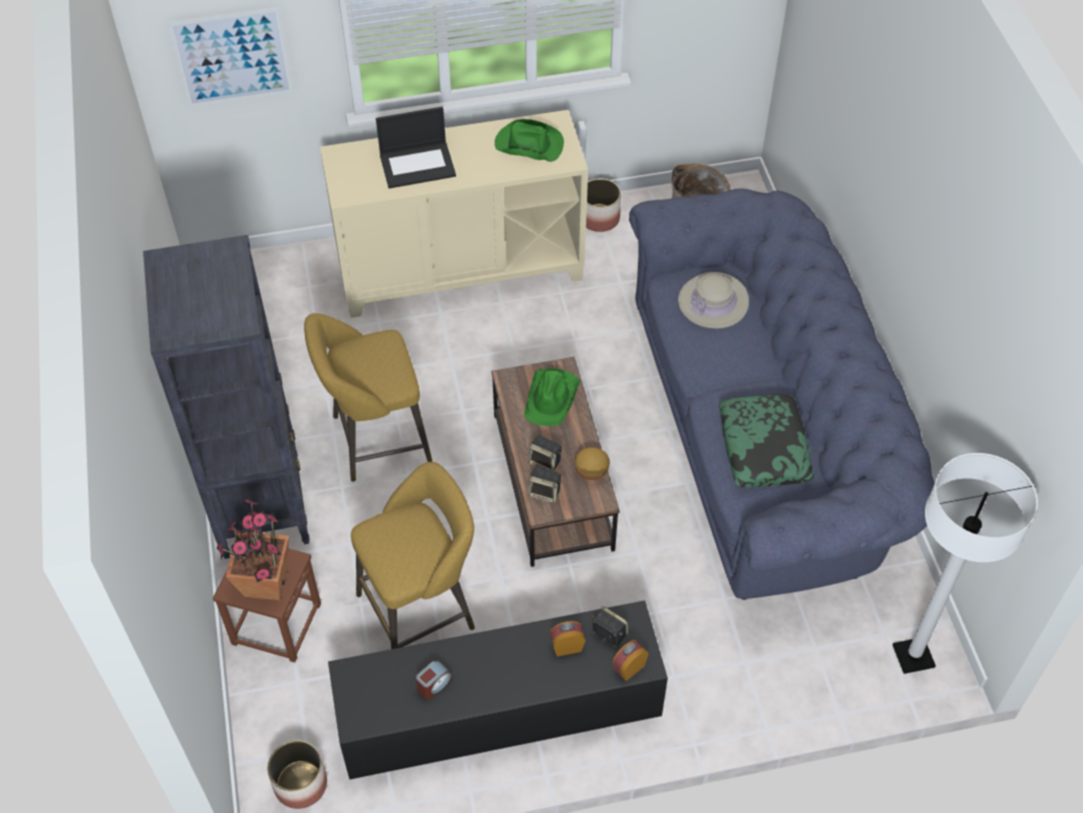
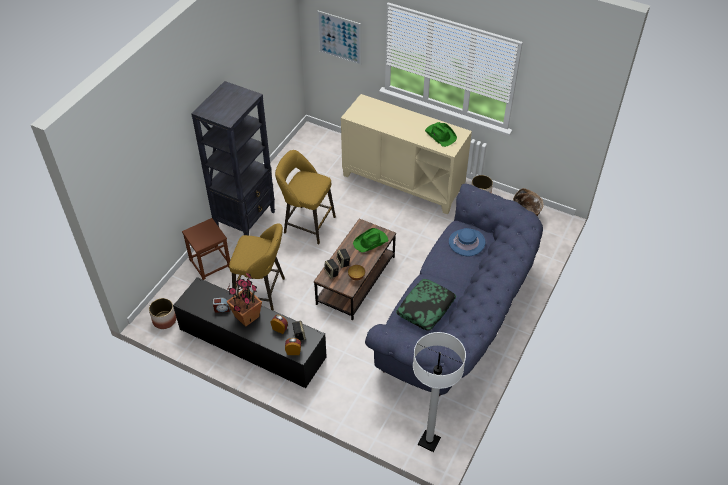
camera: 40 degrees right, 5 degrees down
potted plant [217,498,289,600] -> potted plant moved to [226,273,262,327]
laptop [376,107,456,189] -> none
beige hat [678,272,749,329] -> blue hat [449,228,485,256]

